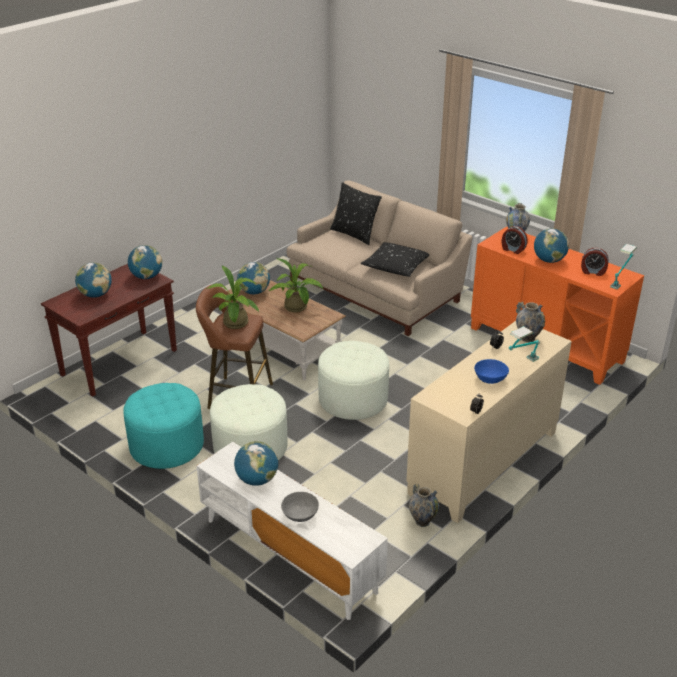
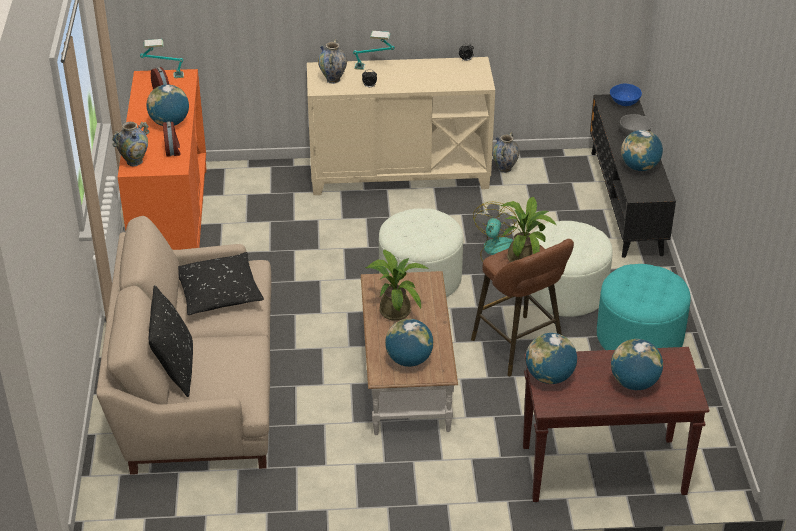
camera: 135 degrees left, 5 degrees up
white tv stand [197,442,388,620] -> black tv stand [590,94,676,258]
blue bowl [474,359,509,384] -> blue bowl moved to [610,83,642,106]
none -> fan [473,202,518,262]

